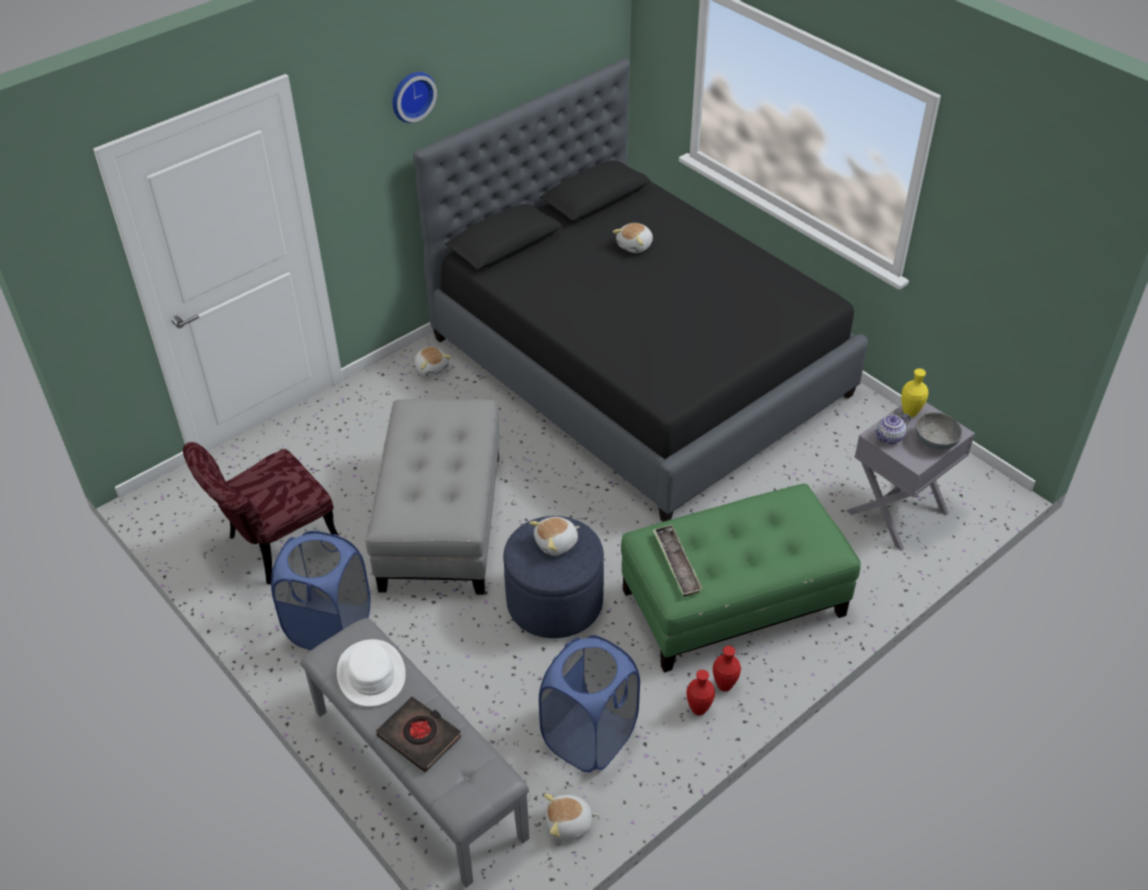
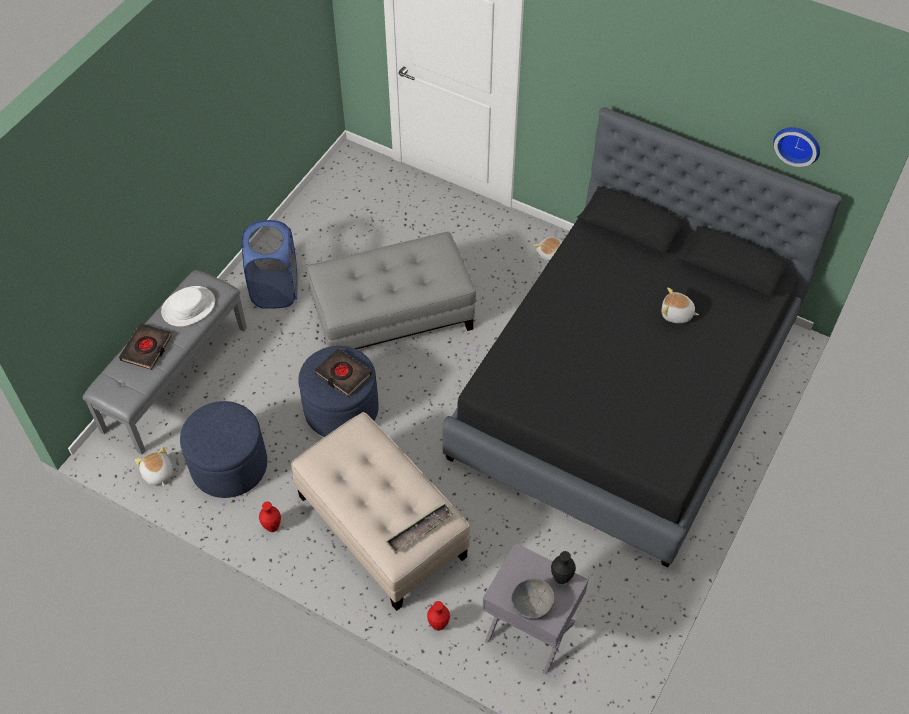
camera: 70 degrees right, 10 degrees up
red chair [183,442,339,584] -> none
wall clock [392,72,437,123] -> wall clock moved to [773,127,820,167]
plush toy [529,517,580,556] -> black book [315,348,372,397]
blue laundry basket [539,635,640,773] -> blue ottoman [180,401,267,498]
green ottoman [621,484,861,673] -> beige ottoman [291,412,470,611]
tray [653,524,703,597] -> tray moved to [385,502,454,554]
red vase [713,646,741,691] -> red vase moved to [427,601,450,631]
teapot [875,414,910,444] -> none
yellow vase [901,368,929,417] -> black vase [551,551,576,584]

